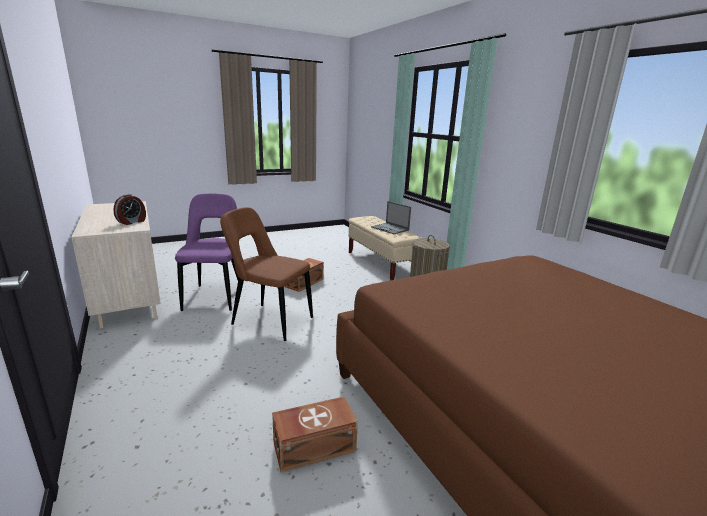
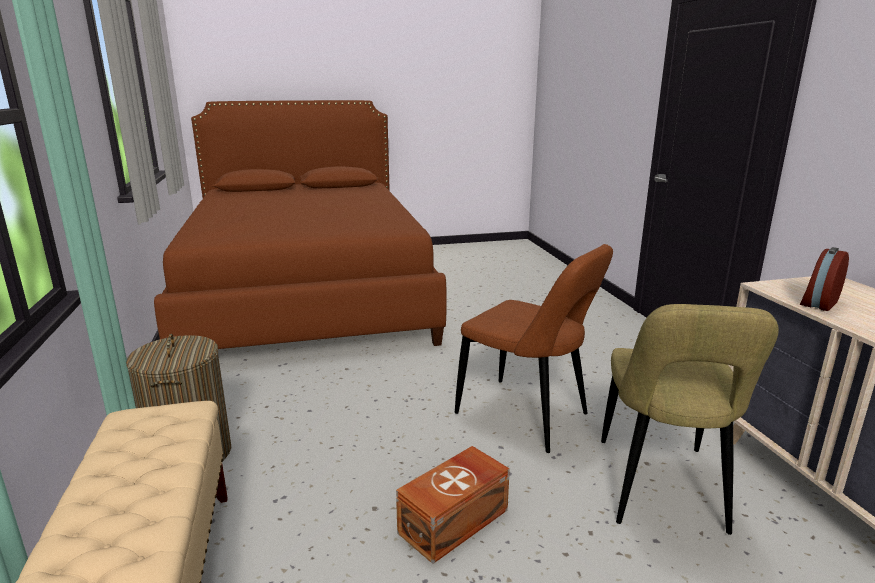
camera: 165 degrees left, 0 degrees up
purple chair [175,193,239,311] -> beige chair [601,304,779,535]
brown storage box [272,396,358,472] -> none
laptop [371,201,411,234] -> none

